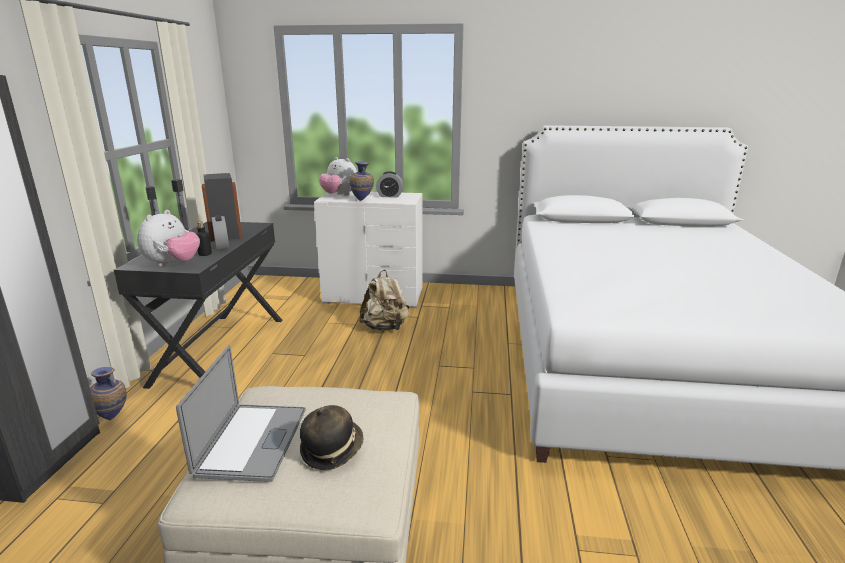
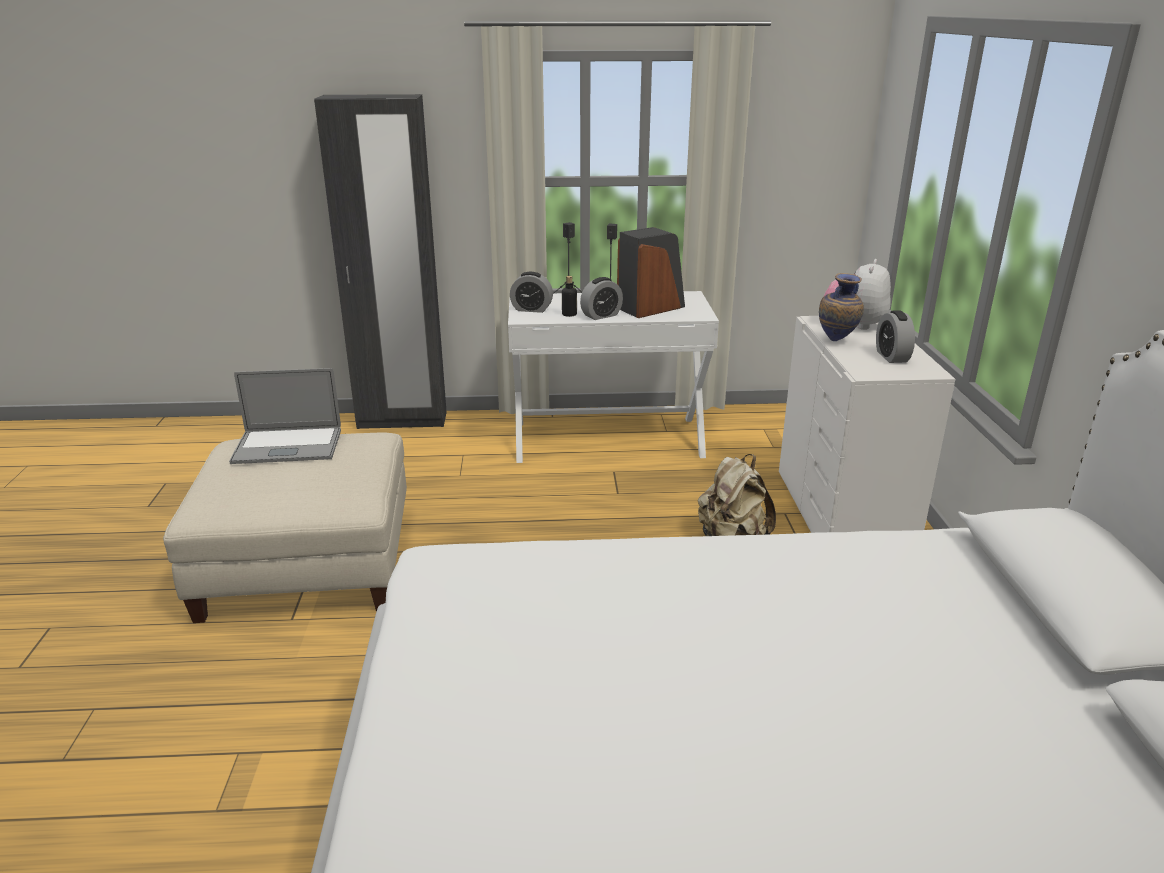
camera: 80 degrees right, 5 degrees up
vase [90,367,127,420] -> none
black desk [114,222,283,389] -> white desk [508,291,719,463]
plush toy [137,210,200,267] -> alarm clock [510,272,553,313]
hat [300,405,363,470] -> none

